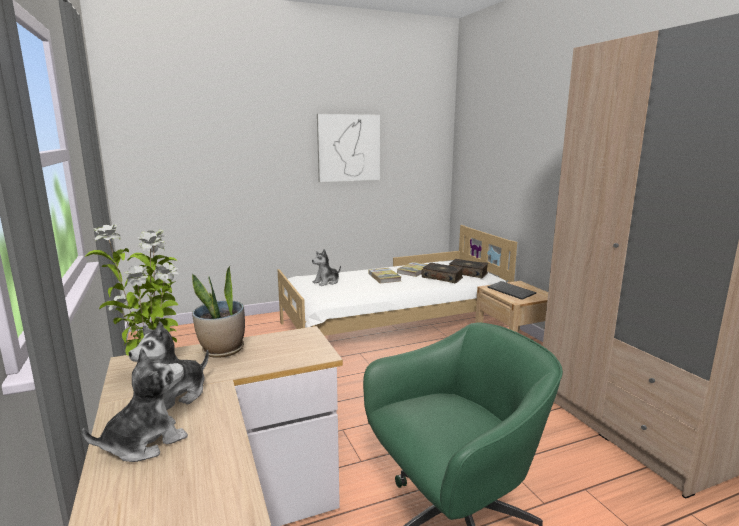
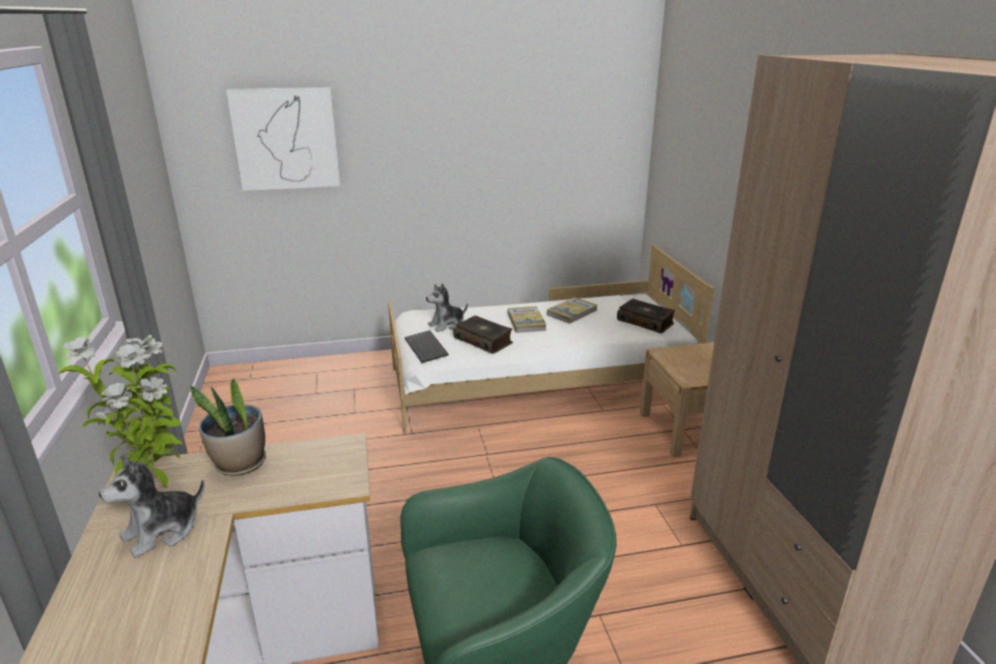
camera: 10 degrees right, 10 degrees up
plush toy [82,348,188,462] -> none
picture [317,114,380,182] -> picture moved to [226,87,341,191]
book [422,263,463,283] -> book moved to [453,316,513,354]
keyboard [488,281,536,300] -> keyboard moved to [405,330,449,363]

